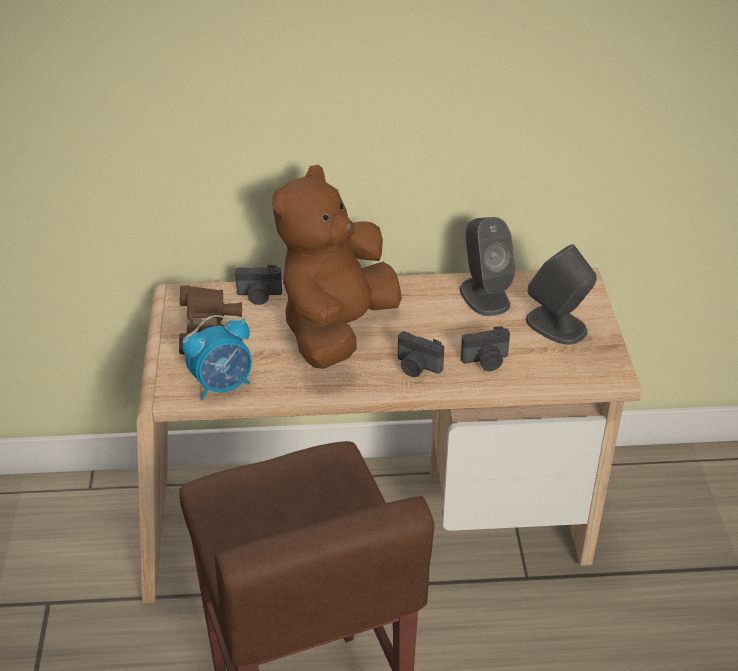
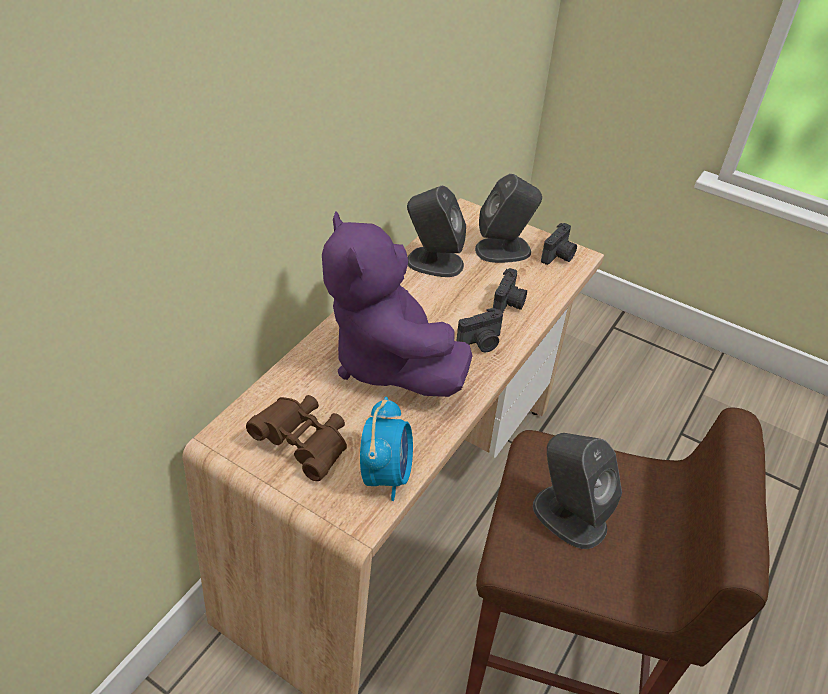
camera: 55 degrees left, 5 degrees up
camera [235,265,282,305] -> camera moved to [541,223,577,265]
brown plush toy [273,165,402,369] -> purple plush toy [322,211,473,397]
none -> grey speaker [533,433,622,549]

